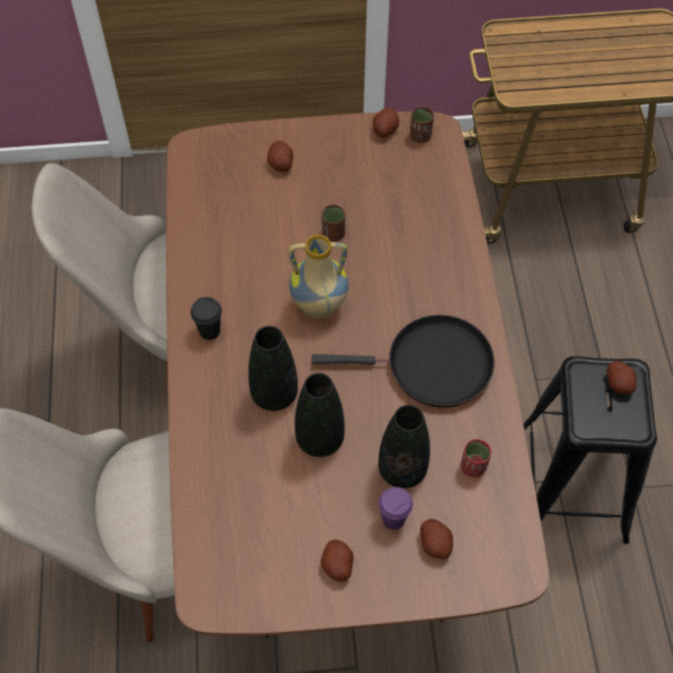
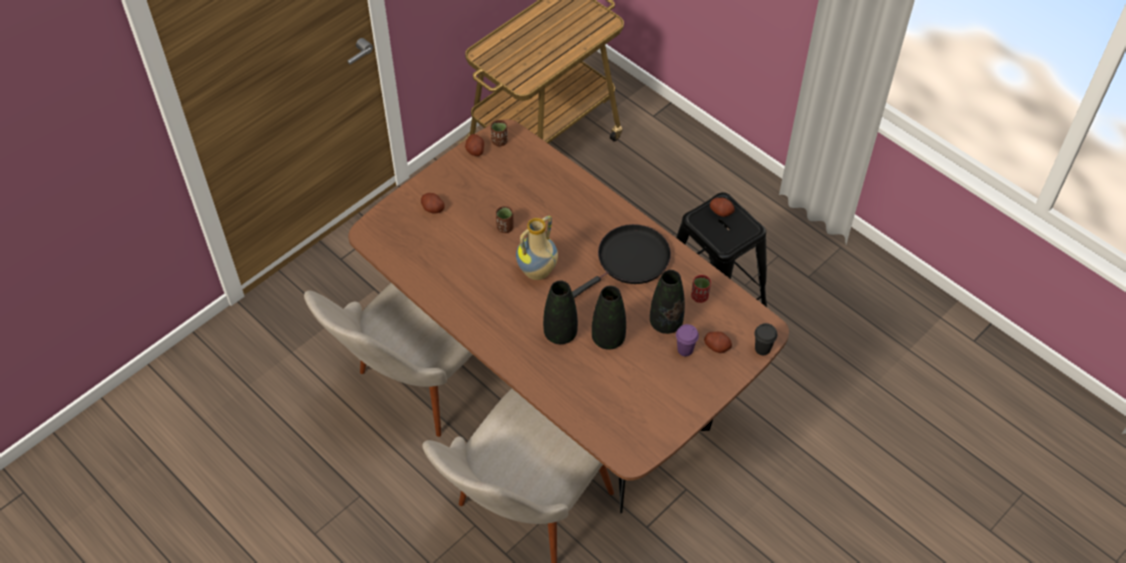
camera: 40 degrees left, 5 degrees down
black cup [191,297,222,340] -> black cup moved to [754,323,777,355]
potato [321,539,354,582] -> none

